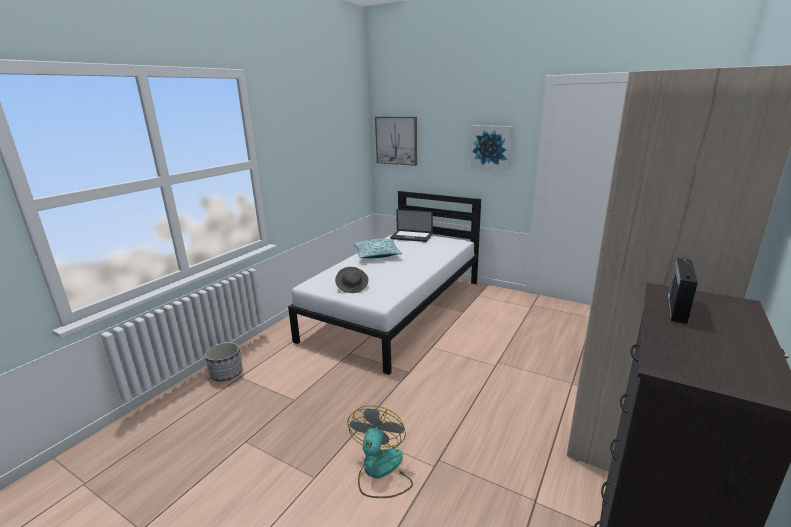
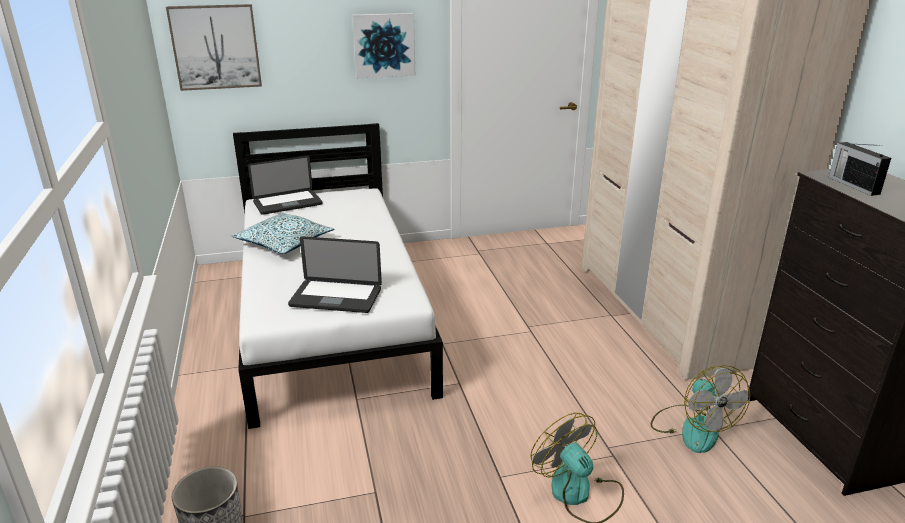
camera: 45 degrees left, 5 degrees up
grey hat [335,267,368,293] -> laptop [288,237,382,313]
none -> fan [651,365,750,453]

